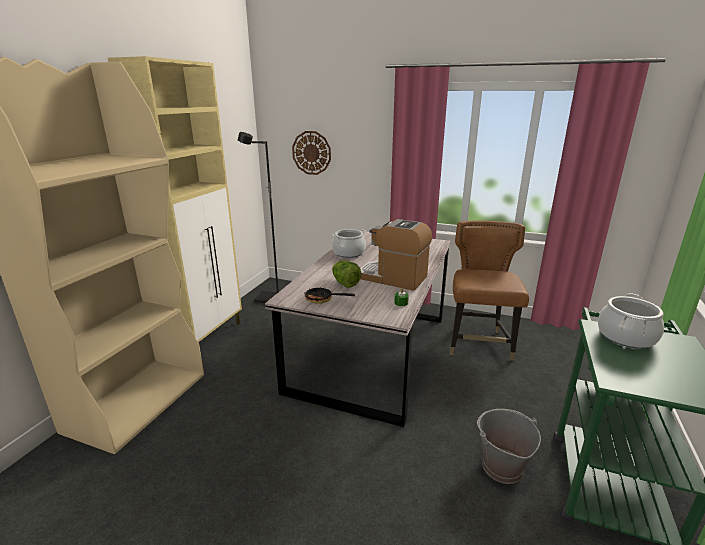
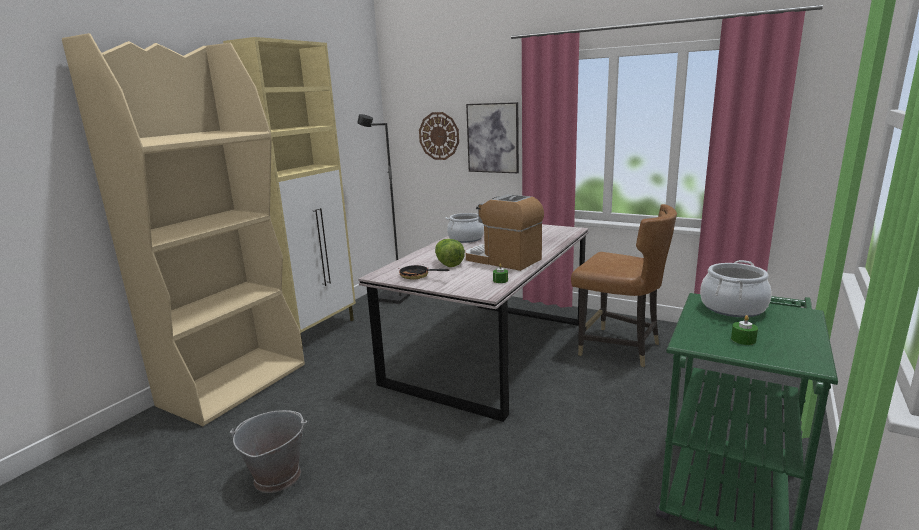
camera: 10 degrees right, 5 degrees down
brown chair [450,221,529,361] -> brown chair turned 105 degrees clockwise [571,204,677,367]
grey bucket [477,409,541,484] -> grey bucket moved to [230,410,307,493]
none -> picture [466,102,519,173]
none -> green candle [731,315,758,345]

